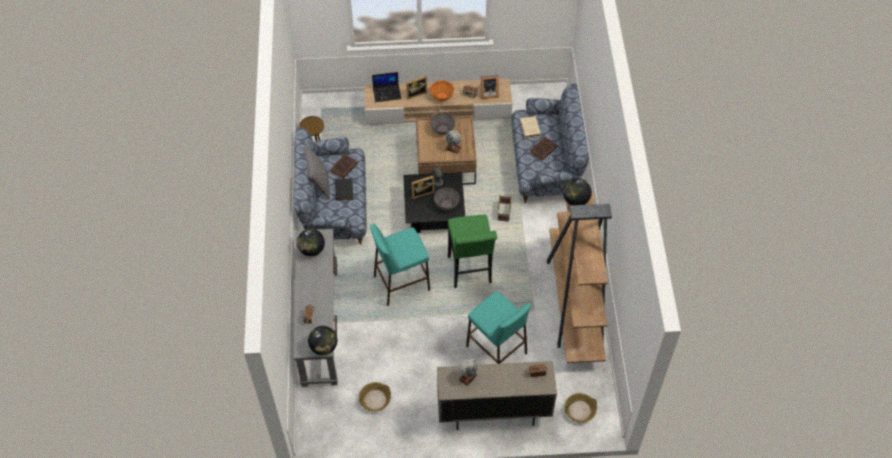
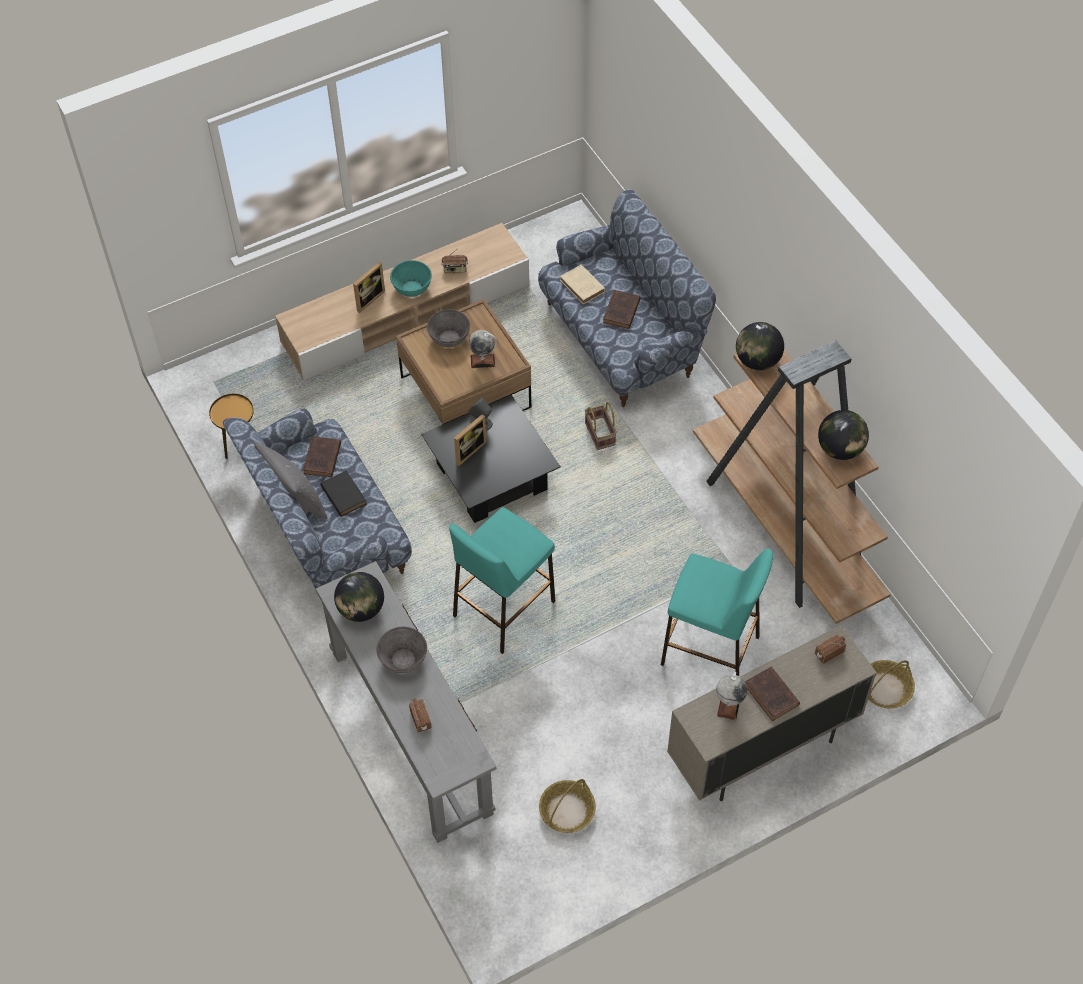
camera: 25 degrees left, 0 degrees up
globe [308,326,337,355] -> globe moved to [818,410,869,460]
laptop [372,72,401,102] -> none
orange bowl [430,80,454,101] -> turquoise bowl [390,260,432,297]
grey bowl [434,188,460,211] -> grey bowl moved to [377,627,427,673]
green stool [448,214,497,288] -> none
picture frame [481,75,499,99] -> none
none -> brown book [745,666,800,721]

